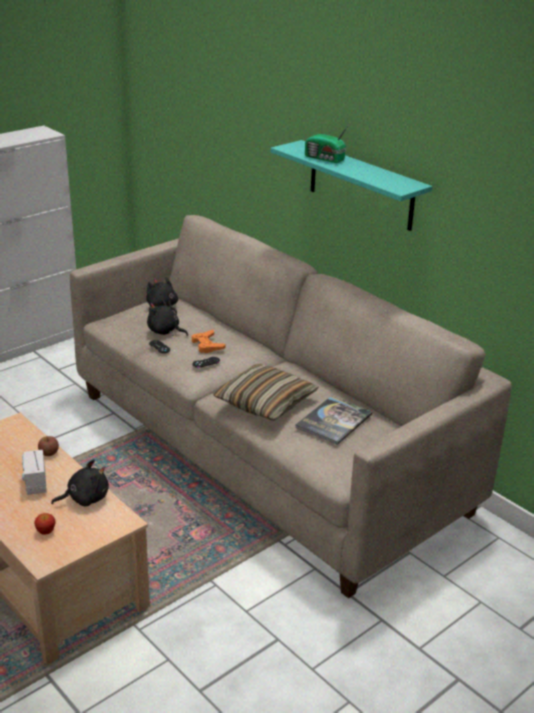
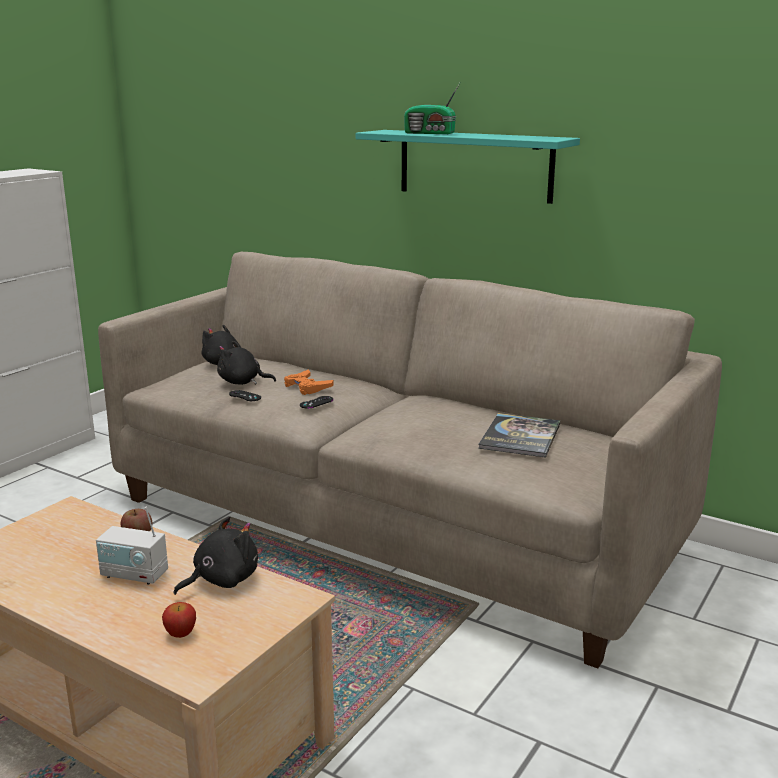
camera: 15 degrees left, 10 degrees down
radio [22,450,47,495] -> radio turned 45 degrees counterclockwise [96,507,168,585]
pillow [213,364,319,421] -> none

